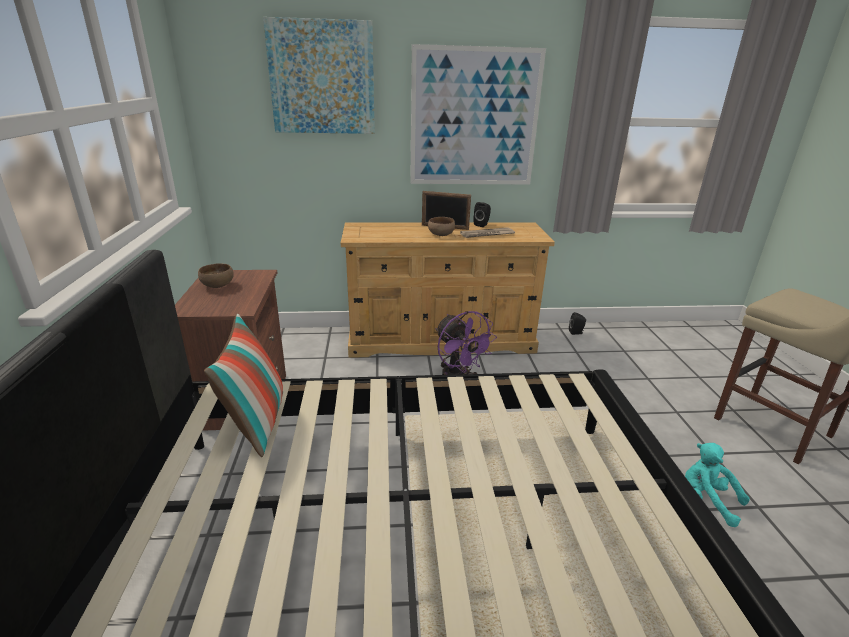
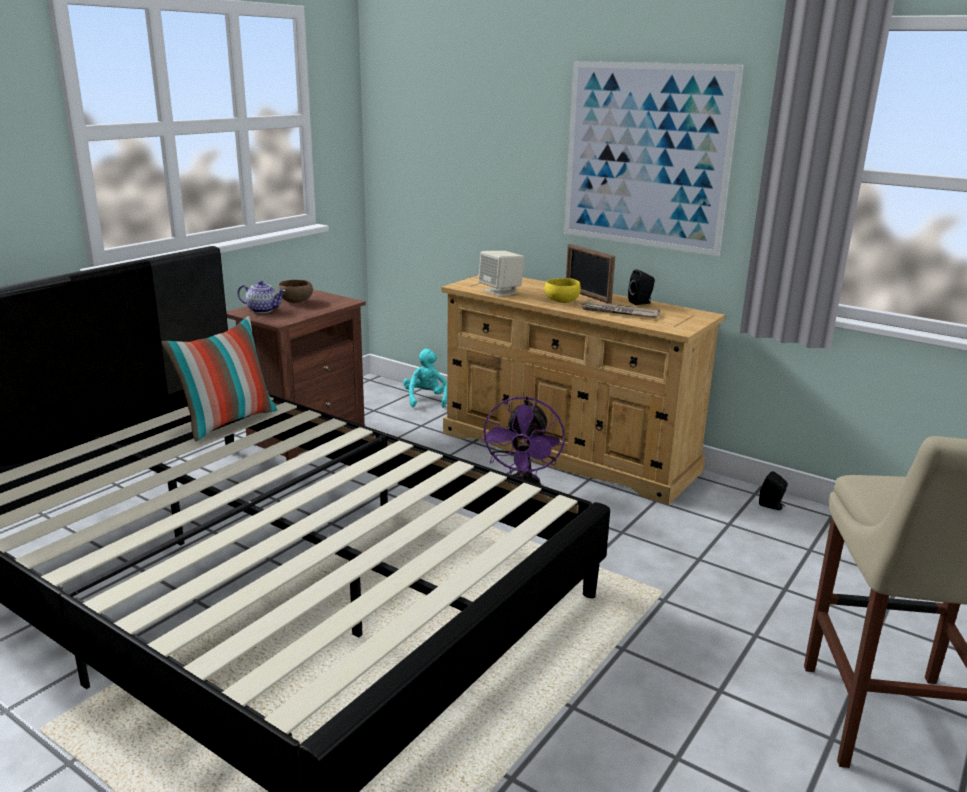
camera: 40 degrees right, 5 degrees down
picture [263,17,375,134] -> none
brown bowl [428,217,455,236] -> yellow bowl [544,278,581,303]
turquoise plush toy [685,443,750,527] -> turquoise plush toy moved to [403,349,447,408]
none -> teapot [237,281,285,313]
none -> beige speaker [478,251,524,297]

